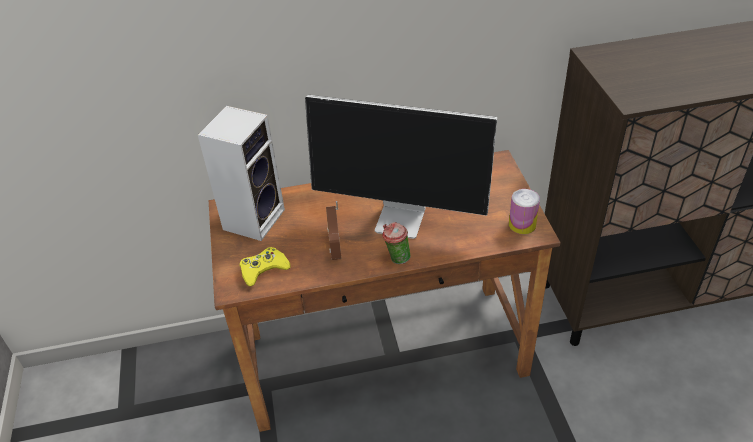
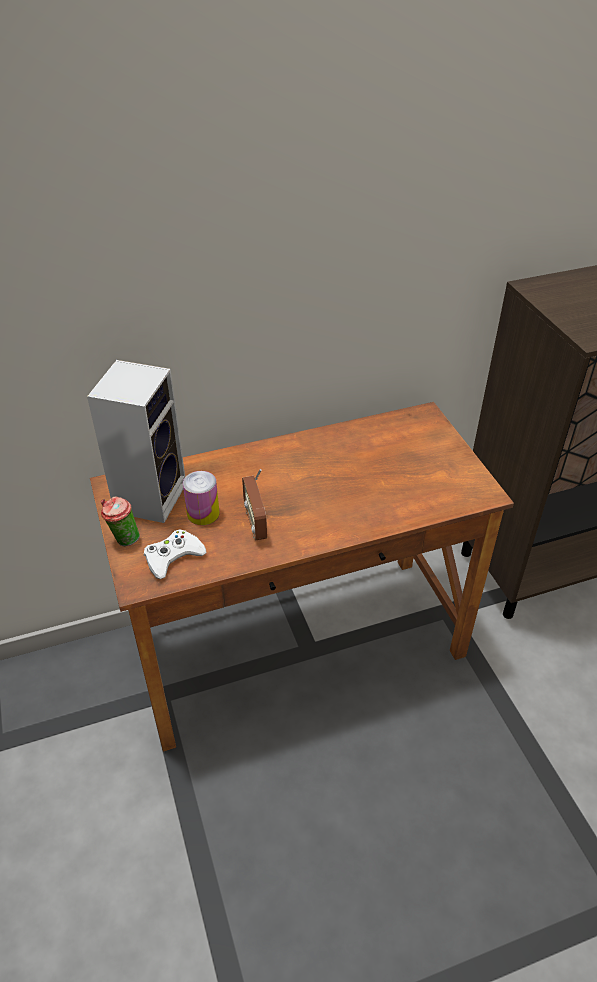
camera: 10 degrees left, 0 degrees up
yellow game controller [239,247,291,286] -> white game controller [144,529,207,579]
monitor [305,95,497,239] -> none
cup [382,222,411,264] -> cup moved to [101,496,140,546]
can [509,189,540,234] -> can moved to [183,471,219,525]

